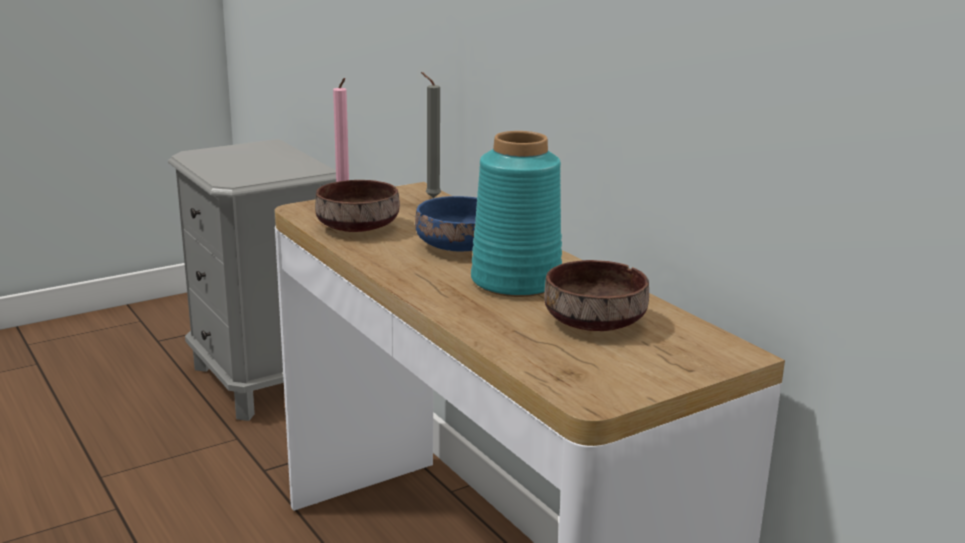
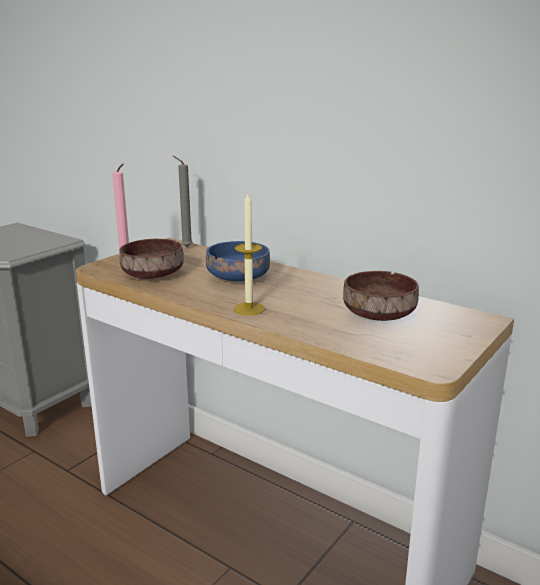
camera: 20 degrees left, 0 degrees up
turquoise vase [471,131,562,297] -> none
none -> candle [234,194,265,315]

